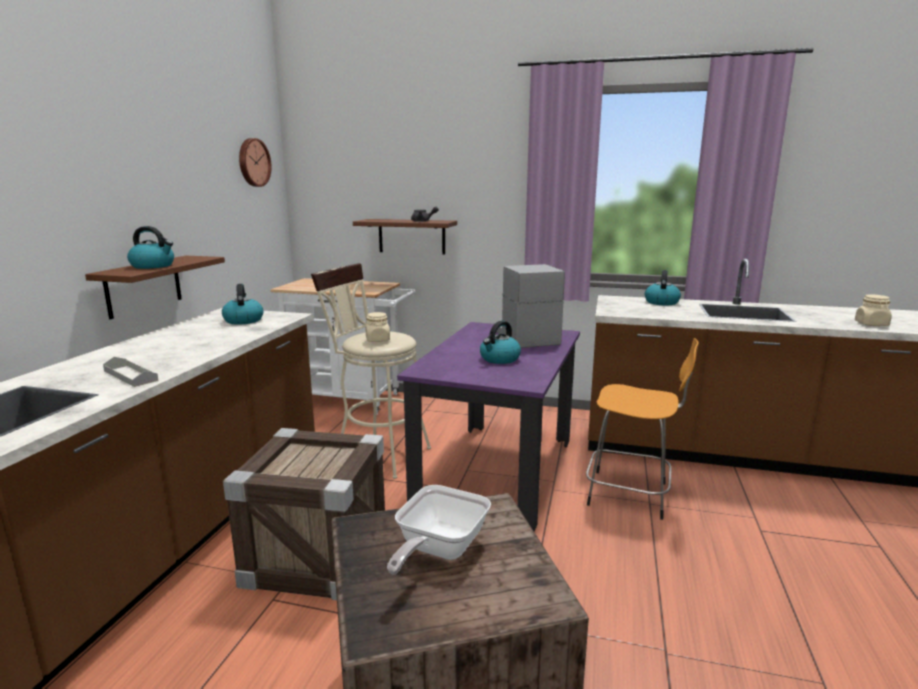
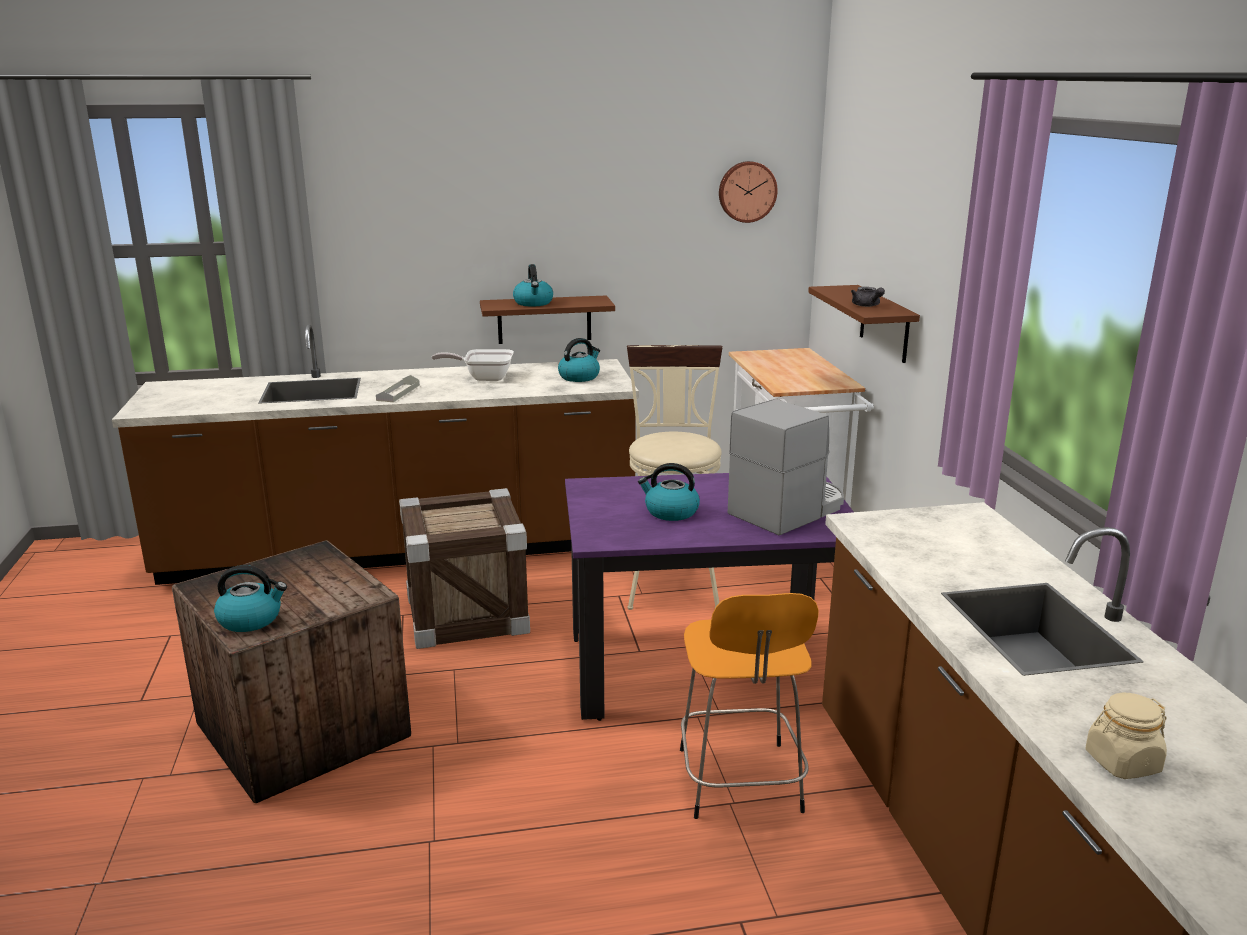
camera: 65 degrees right, 5 degrees up
beige jar [366,312,390,342] -> none
frying pan [387,485,491,575] -> frying pan moved to [432,349,514,381]
kettle [645,270,681,305] -> kettle moved to [214,565,287,632]

